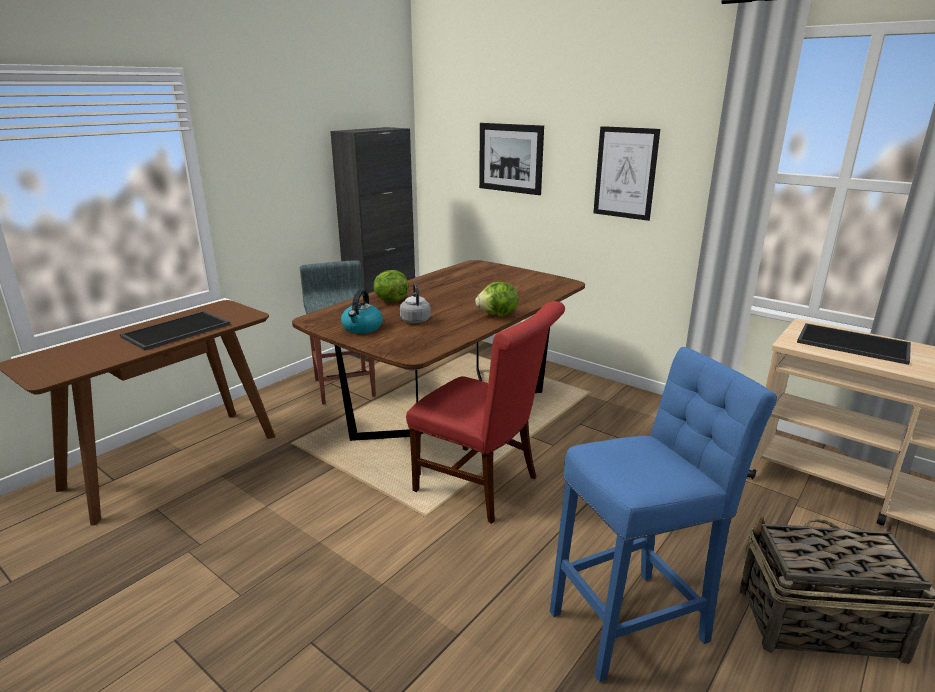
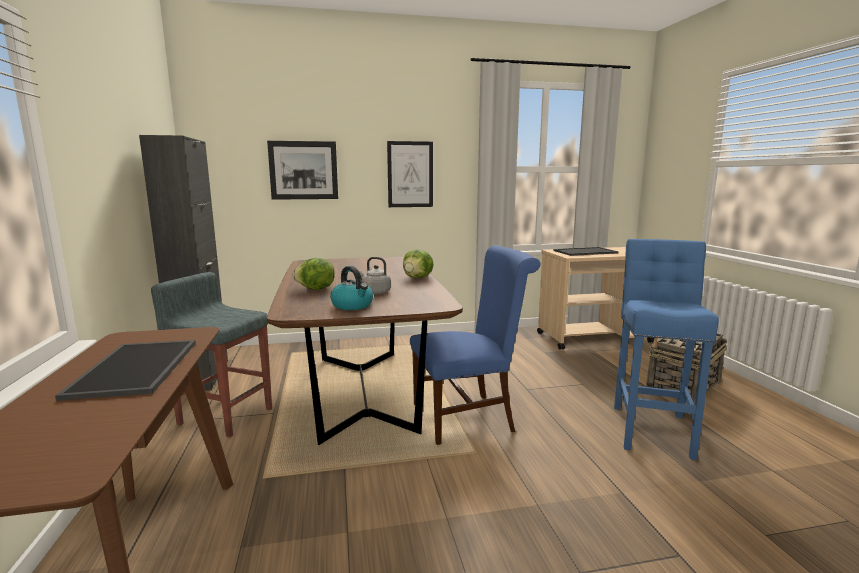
camera: 50 degrees left, 10 degrees down
red chair [406,301,565,524] -> blue chair [410,245,540,445]

